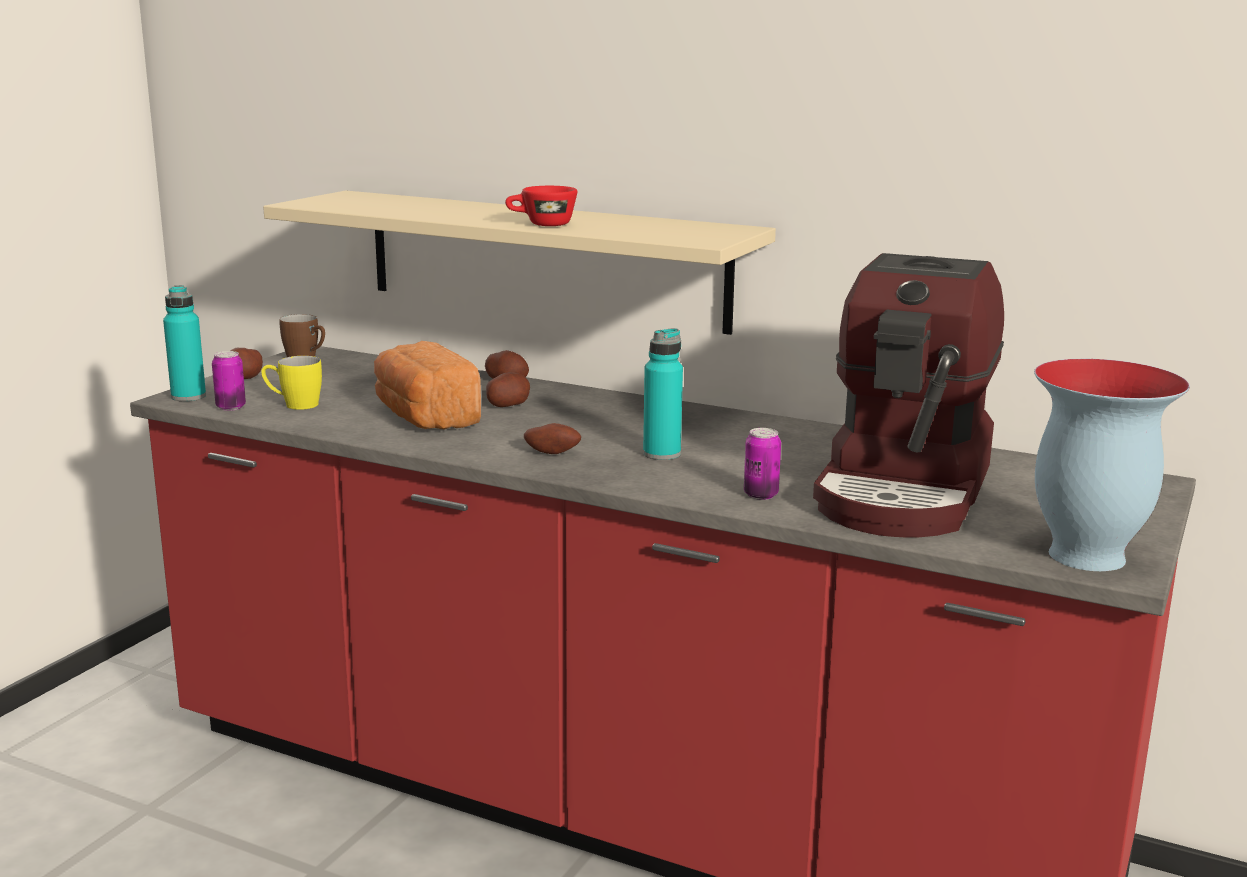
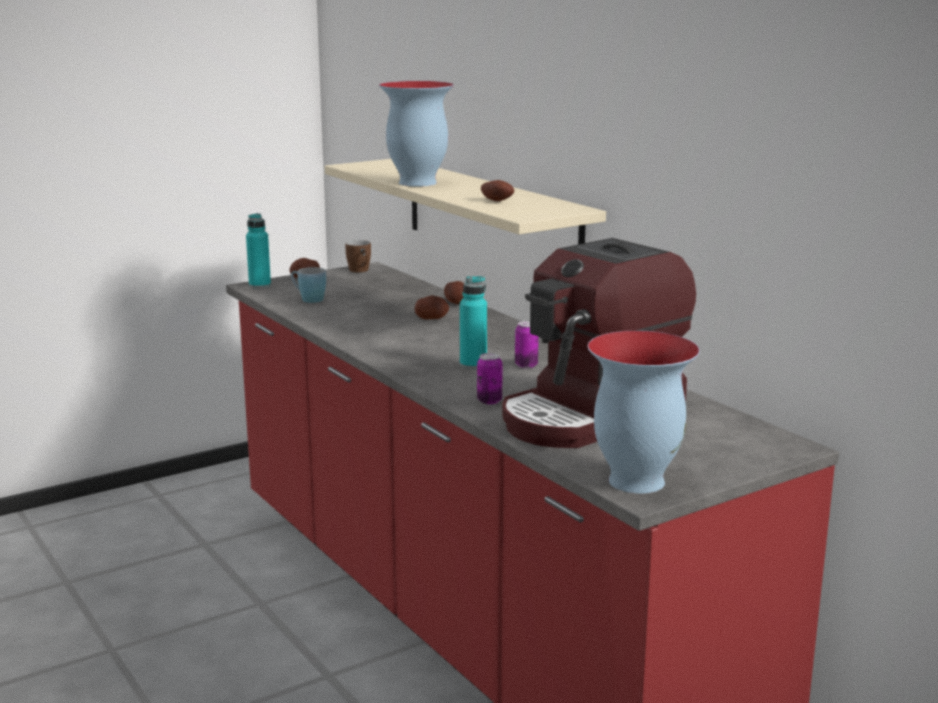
camera: 30 degrees right, 0 degrees up
can [212,351,246,411] -> can moved to [515,321,538,369]
yellow mug [261,356,322,410] -> blue mug [291,267,326,303]
bread [374,341,481,430] -> none
red cup [505,186,577,226] -> none
potato [524,423,581,454] -> potato moved to [481,180,514,201]
none -> vase [379,81,454,187]

